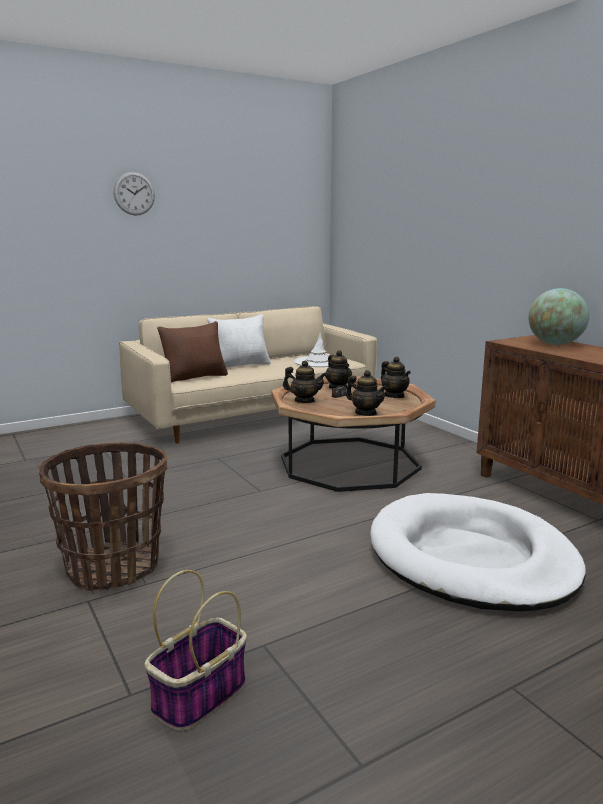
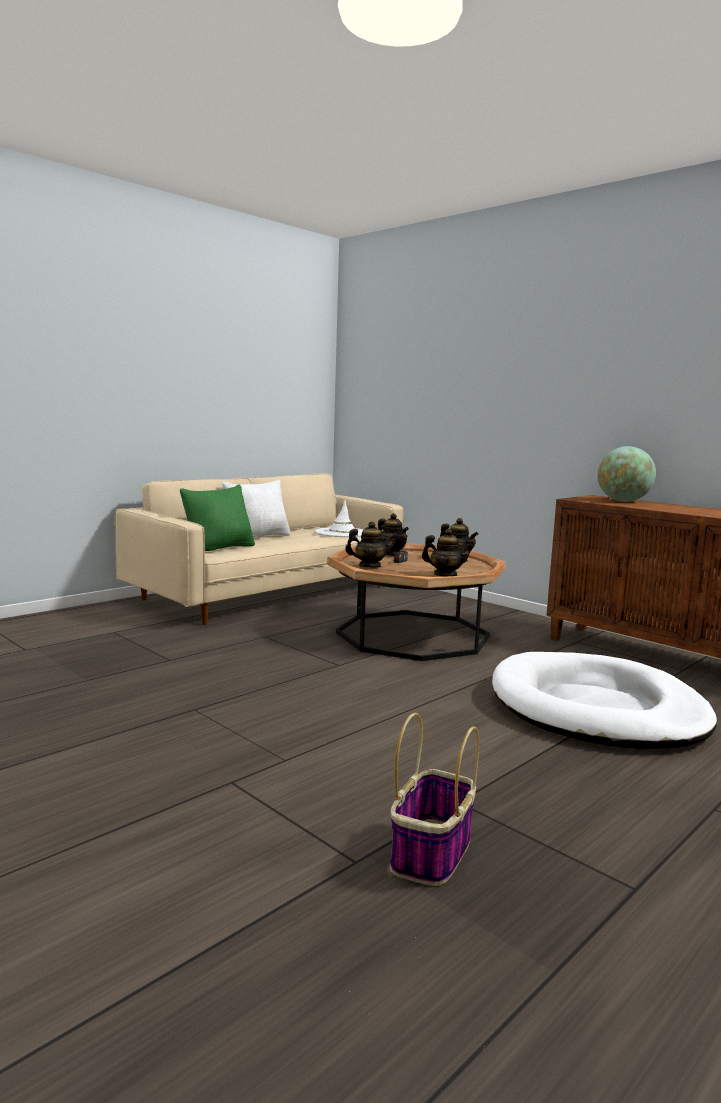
camera: 15 degrees left, 5 degrees down
basket [38,443,167,592] -> none
wall clock [114,172,155,216] -> none
brown pillow [157,321,228,383] -> green pillow [180,485,255,551]

